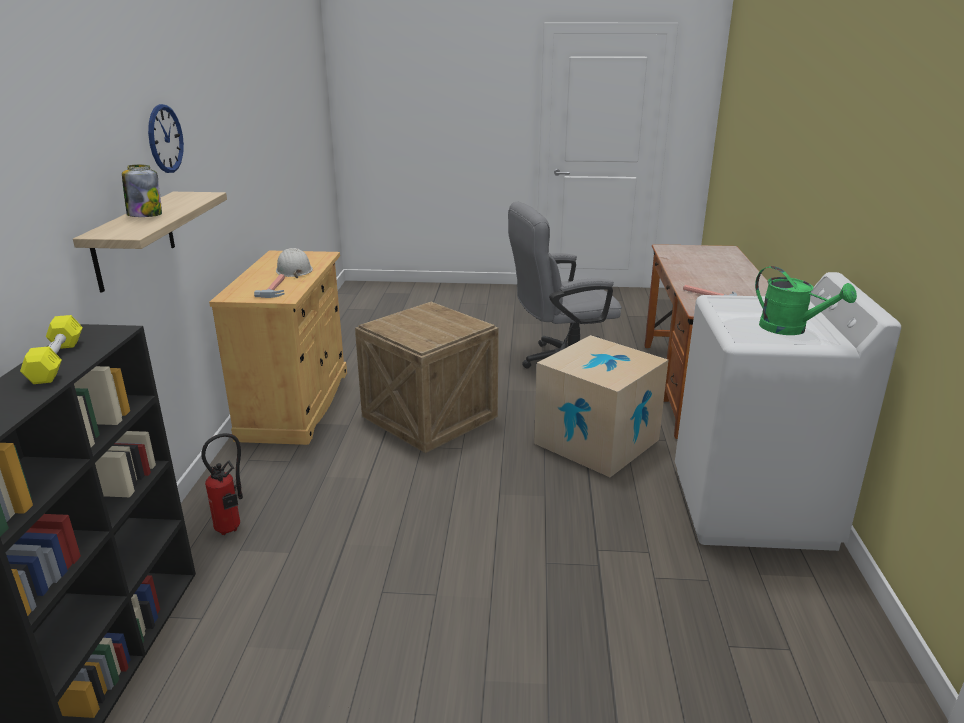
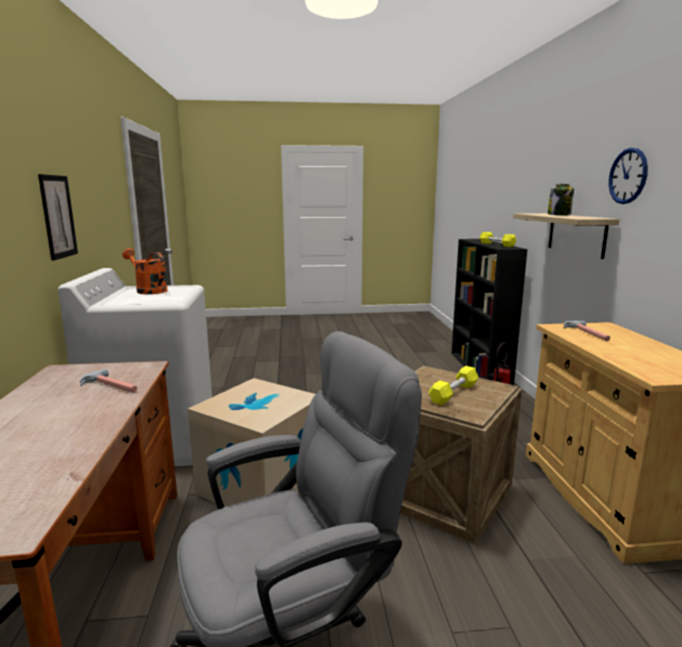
camera: 170 degrees right, 10 degrees down
white hard hat [276,248,313,278] -> none
green watering can [755,266,857,335] -> orange watering can [122,248,168,294]
none -> picture [38,174,78,261]
none -> yellow dumbbell [429,366,479,405]

